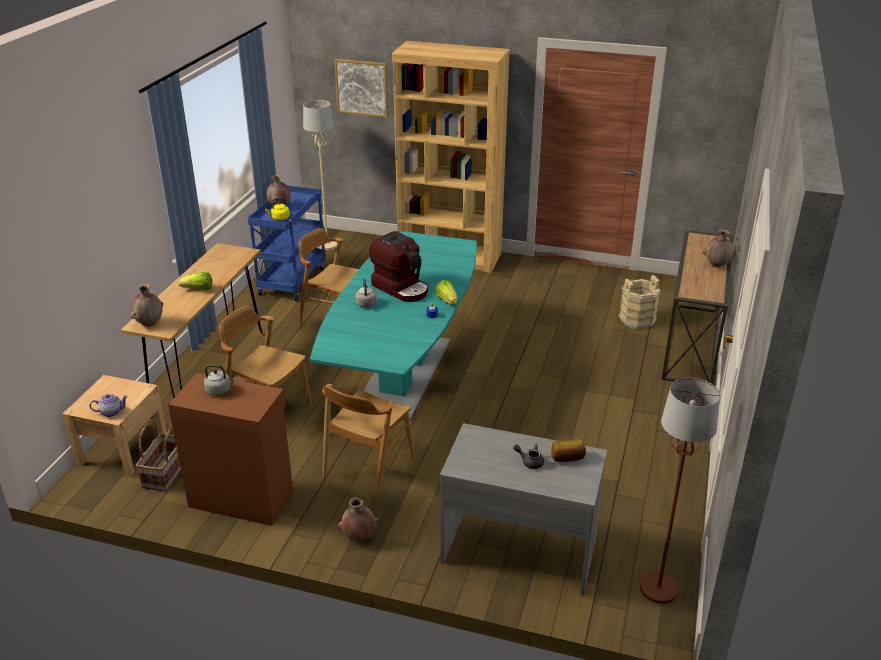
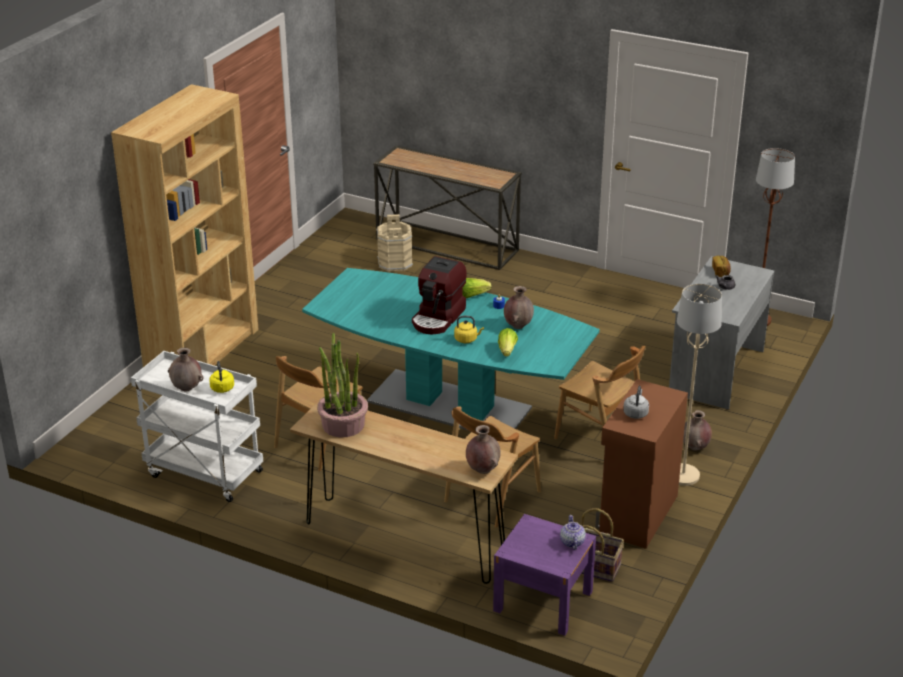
camera: 80 degrees left, 0 degrees up
beige nightstand [63,375,167,476] -> purple nightstand [493,514,596,636]
lettuce [179,272,212,290] -> lettuce moved to [498,328,518,357]
blue cart [248,185,326,301] -> white cart [131,351,263,502]
beige floor lamp [303,100,337,250] -> beige floor lamp moved to [677,284,722,486]
picture [334,59,388,118] -> none
grey kettle [355,279,377,307] -> yellow kettle [454,316,484,343]
coffee machine [369,231,428,302] -> coffee machine turned 150 degrees clockwise [412,256,467,334]
brown vase [703,229,736,267] -> brown vase moved to [504,286,534,329]
none -> potted plant [317,333,368,437]

